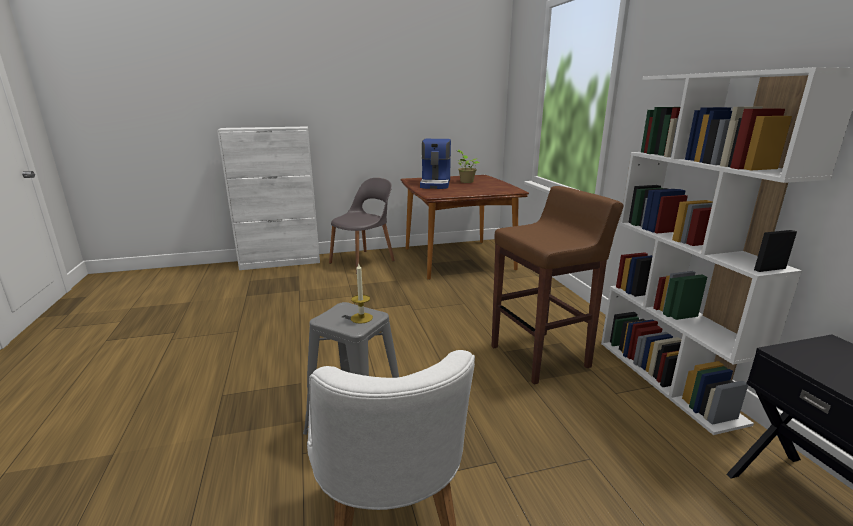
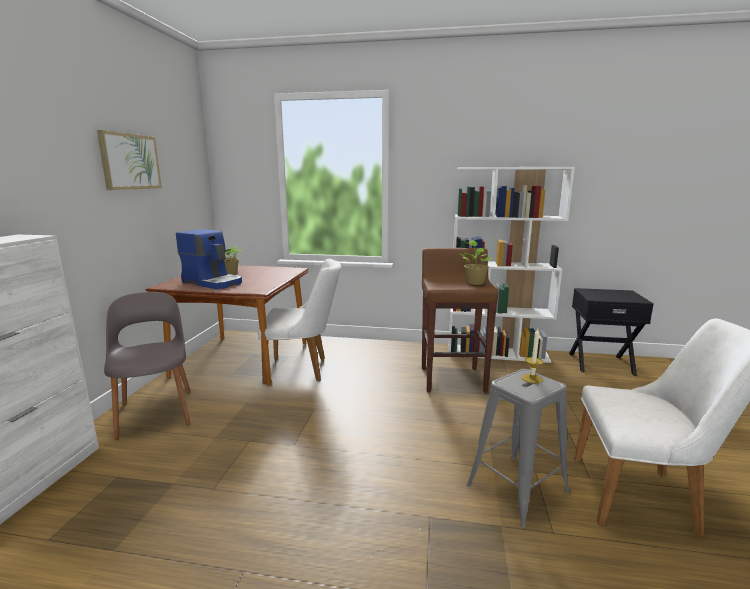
camera: 65 degrees left, 5 degrees down
none -> picture [97,130,162,190]
none -> white chair [258,259,341,384]
none -> potted plant [460,240,492,285]

